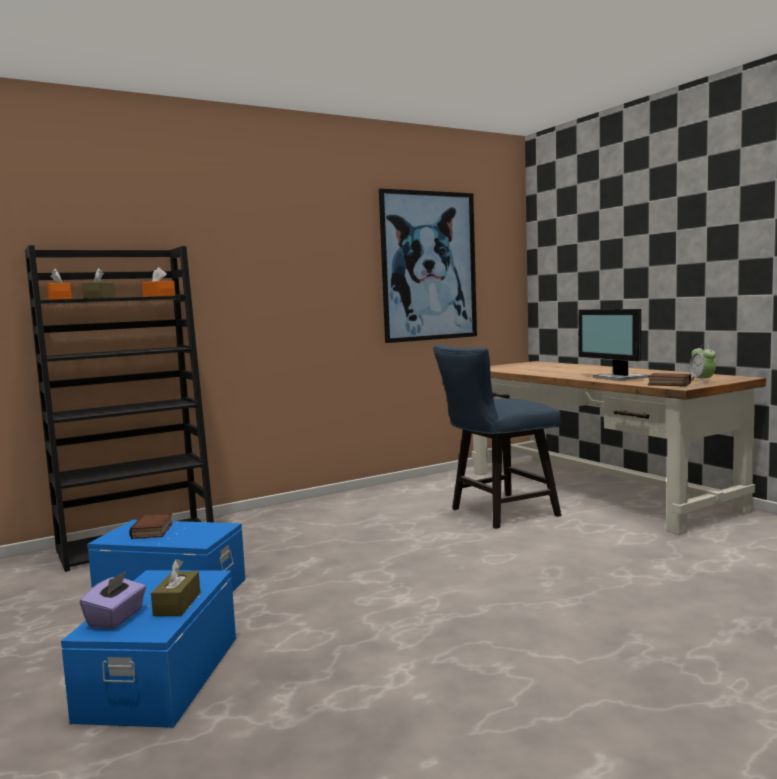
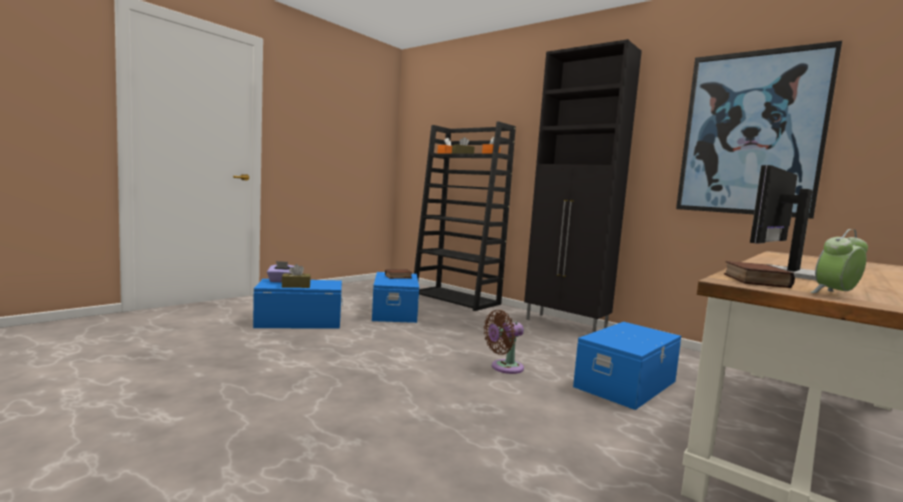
camera: 70 degrees right, 0 degrees up
blue chair [433,344,562,529] -> blue storage box [573,322,681,410]
none -> brown fan [484,310,524,374]
none -> black cabinet [524,39,642,333]

